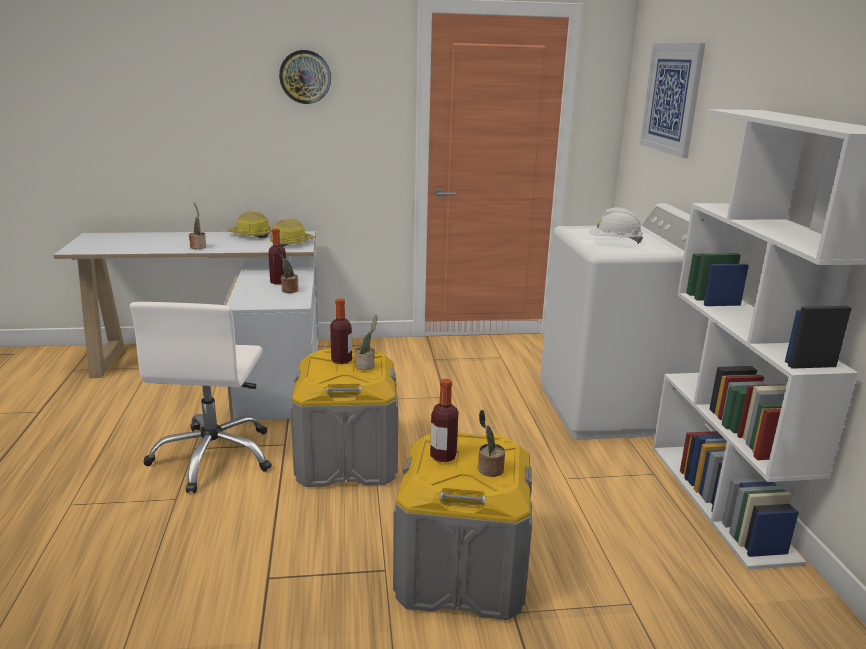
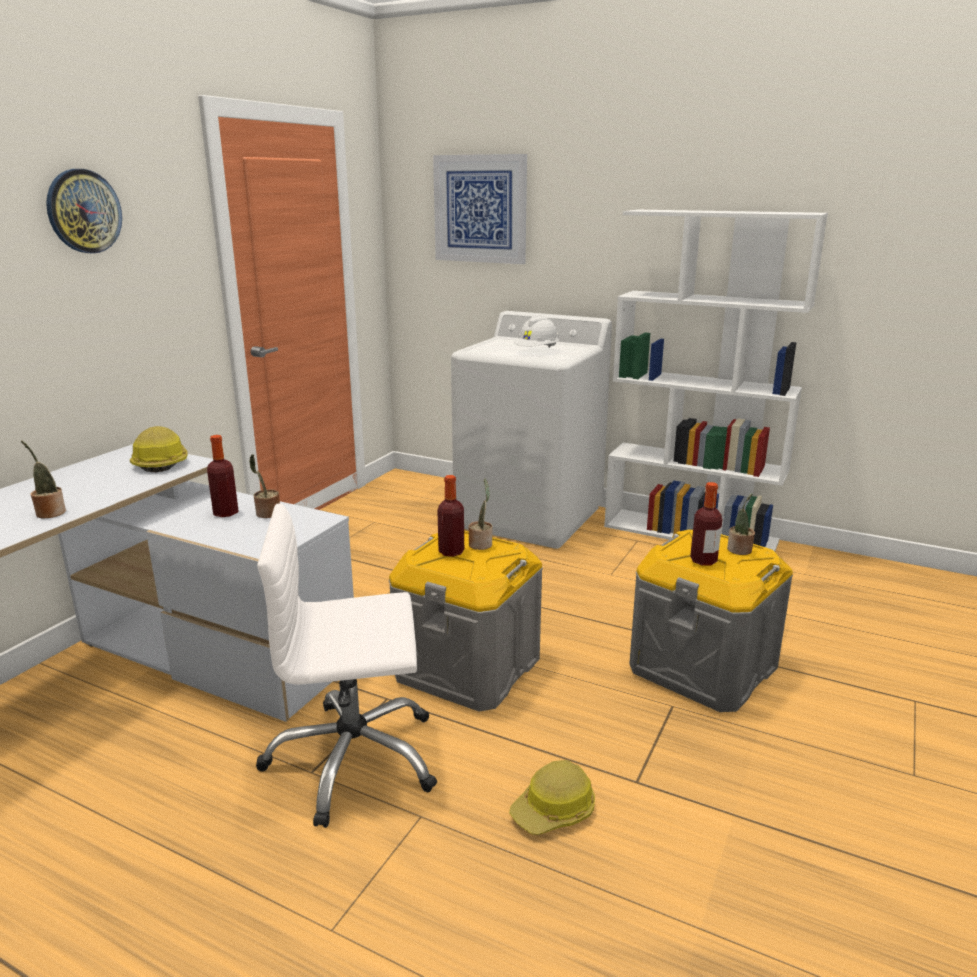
camera: 55 degrees left, 0 degrees up
white office chair [130,302,272,493] -> white office chair turned 135 degrees clockwise [256,504,437,828]
hard hat [227,212,272,238] -> hard hat moved to [509,760,595,835]

